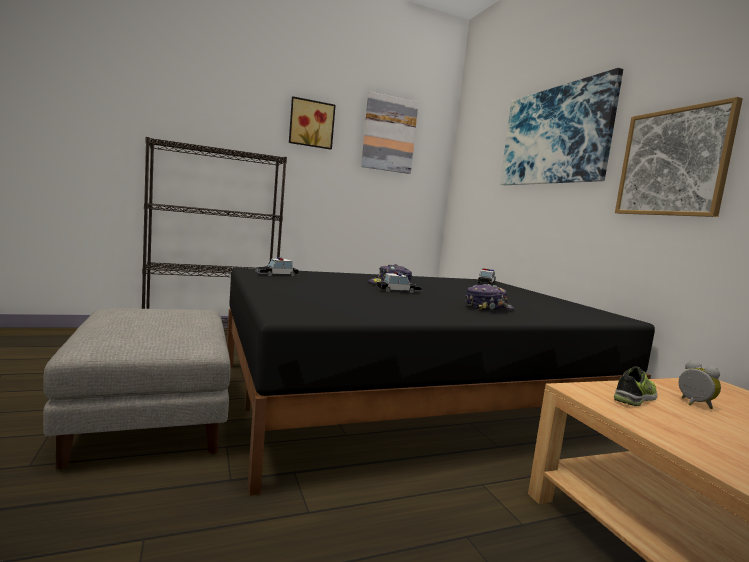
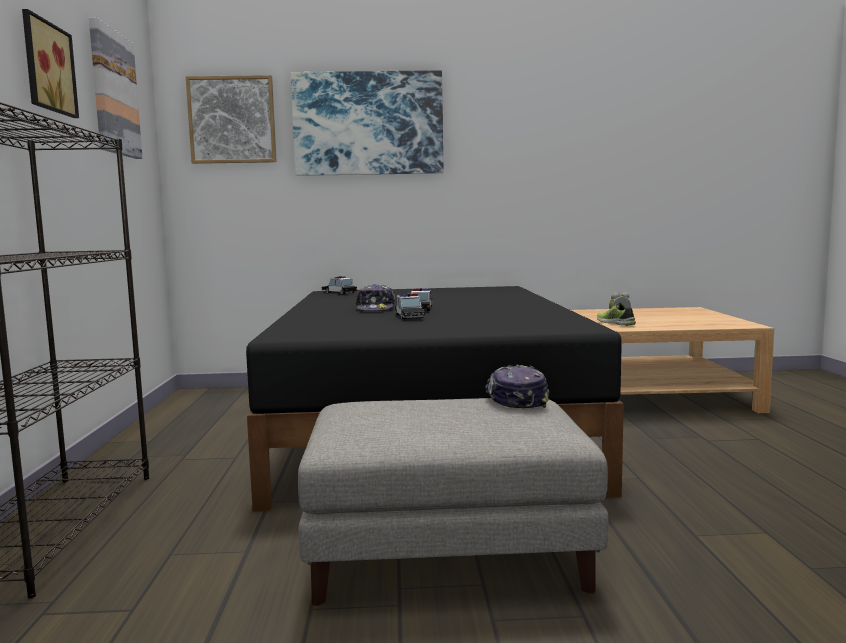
camera: 70 degrees left, 0 degrees up
toy car [255,257,299,276] -> toy car moved to [395,293,426,319]
cap [465,284,515,311] -> cap moved to [485,365,549,408]
picture [615,97,743,217] -> picture moved to [186,75,276,164]

